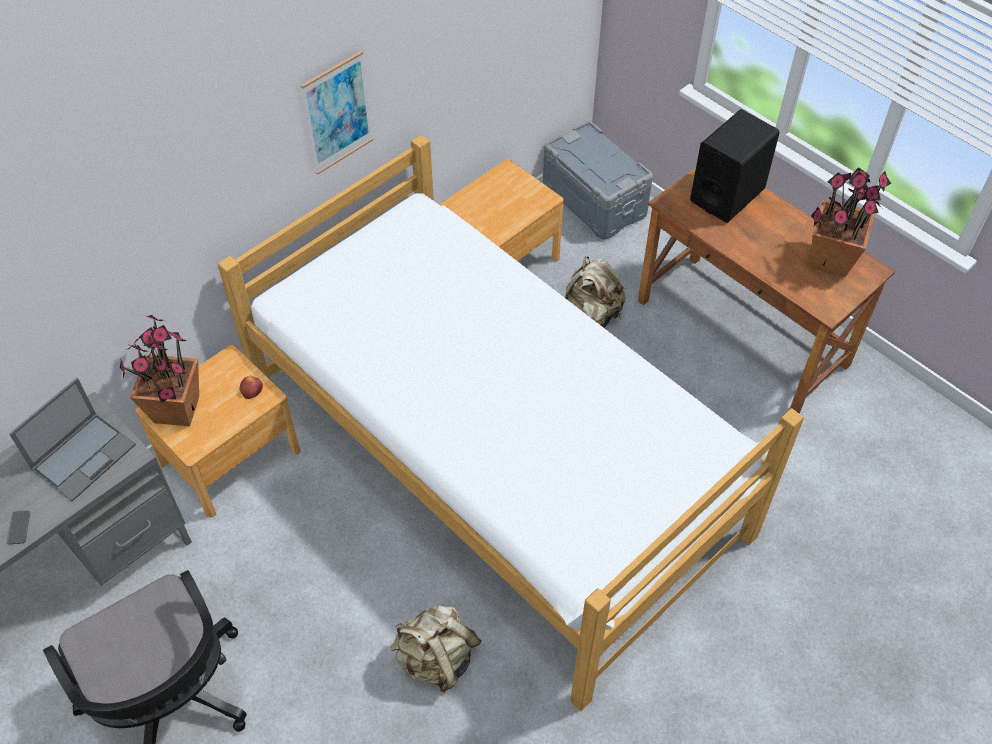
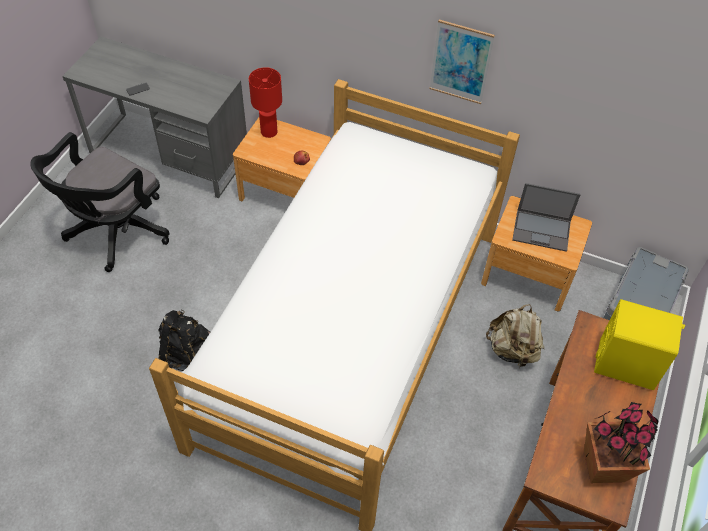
camera: 65 degrees right, 0 degrees up
laptop [9,378,136,502] -> laptop moved to [512,183,581,252]
potted plant [120,315,199,426] -> red table lamp [249,67,282,138]
beige backpack [391,605,482,692] -> black backpack [158,310,210,371]
black speaker [690,109,780,223] -> yellow speaker [594,299,685,390]

